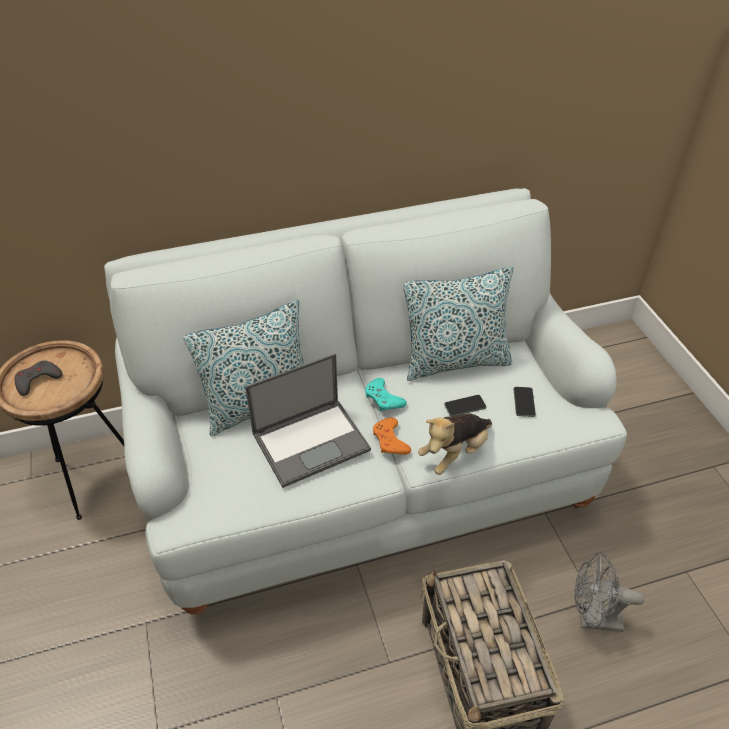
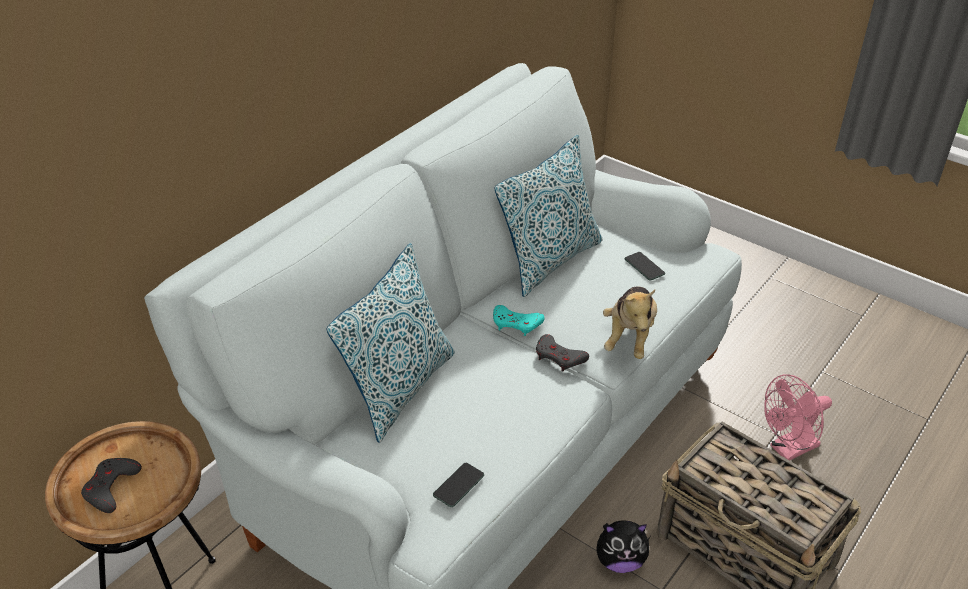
camera: 35 degrees left, 5 degrees down
laptop [245,353,371,488] -> none
orange game controller [373,418,411,455] -> grey game controller [536,334,589,371]
phone [444,395,486,416] -> phone moved to [433,463,484,507]
grey fan [574,552,644,632] -> pink fan [764,374,832,461]
none -> plush toy [596,520,650,573]

